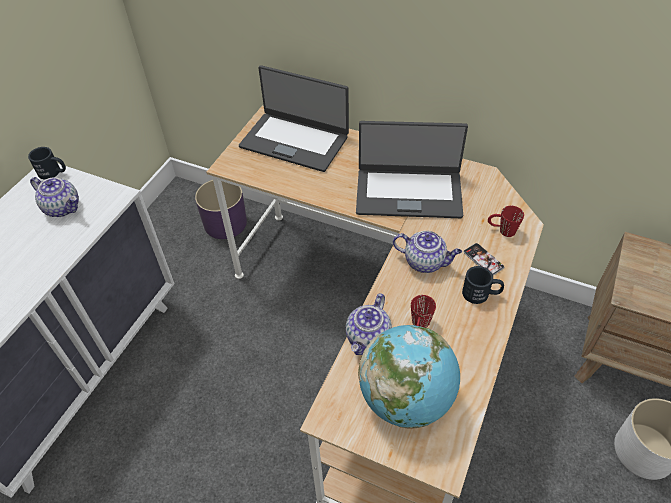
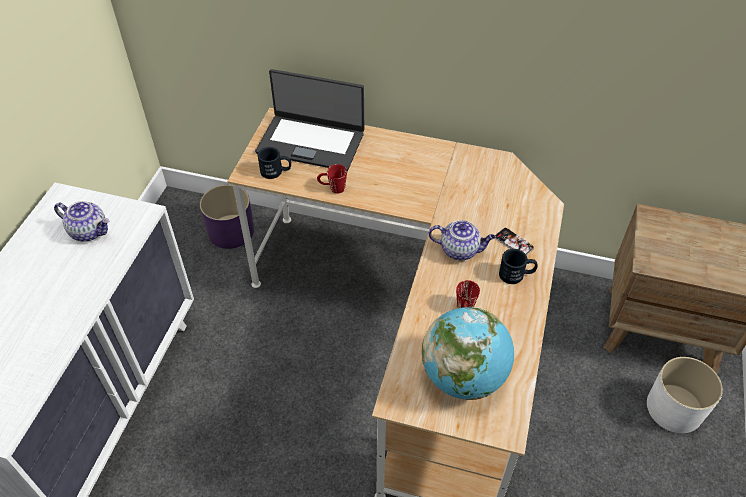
camera: 10 degrees left, 0 degrees up
black mug [28,147,66,179] -> black mug moved to [258,147,291,179]
teapot [346,293,392,355] -> none
laptop [356,121,468,218] -> none
red mug [488,206,524,237] -> red mug moved to [317,164,347,194]

